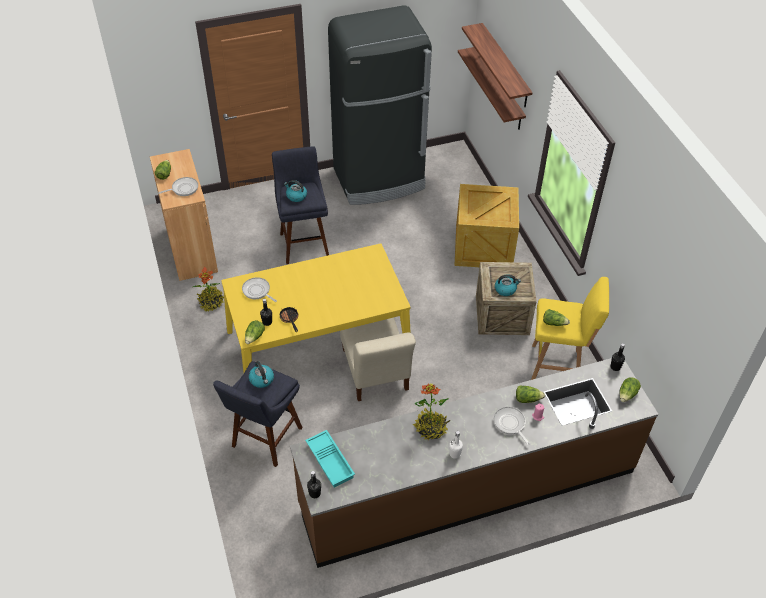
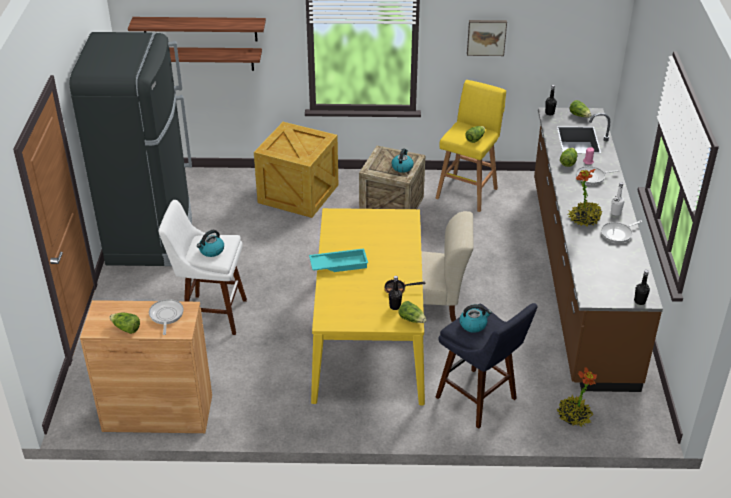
camera: 70 degrees left, 10 degrees down
potted plant [193,267,224,312] -> potted plant moved to [557,367,597,427]
frying pan [242,277,277,302] -> frying pan moved to [601,220,642,243]
blue stool [272,146,329,264] -> white stool [159,200,247,335]
turquoise tray [305,430,355,488] -> turquoise tray moved to [309,248,368,272]
none -> picture [467,20,507,56]

